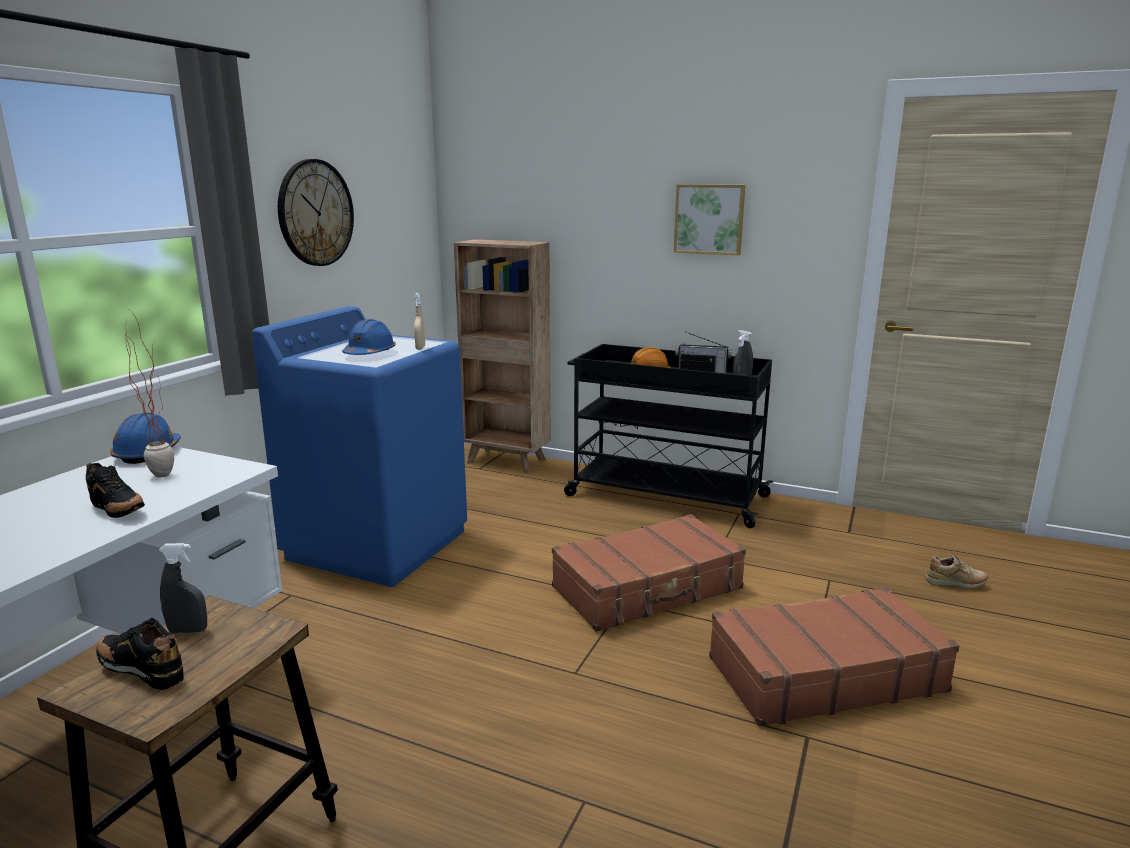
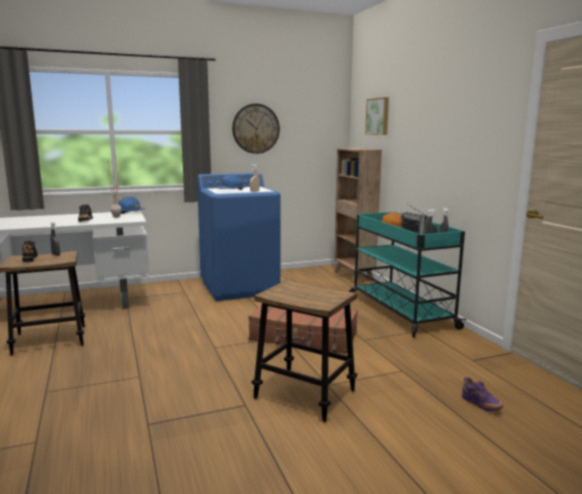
camera: 45 degrees right, 5 degrees down
black cart [564,344,773,528] -> turquoise cart [349,212,466,337]
picture [674,184,745,255] -> picture moved to [365,97,389,135]
brown suitcase [709,587,960,727] -> stool [251,280,357,422]
beige shoe [926,555,989,589] -> purple shoe [462,377,503,411]

